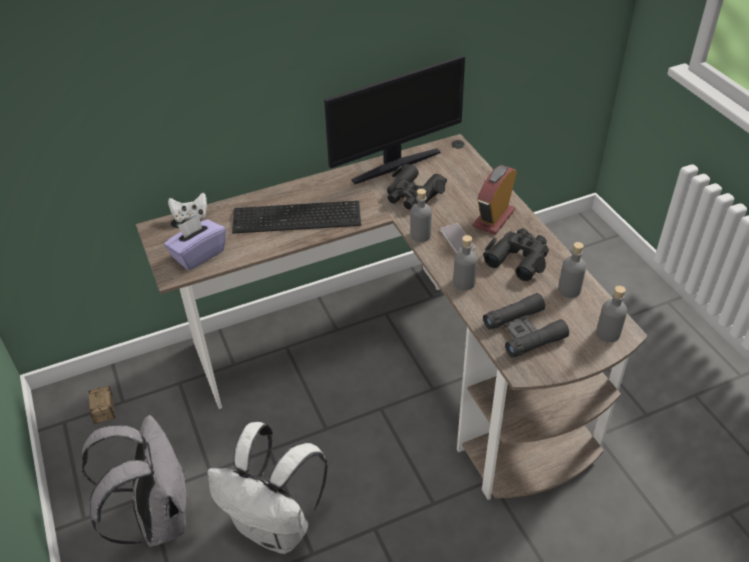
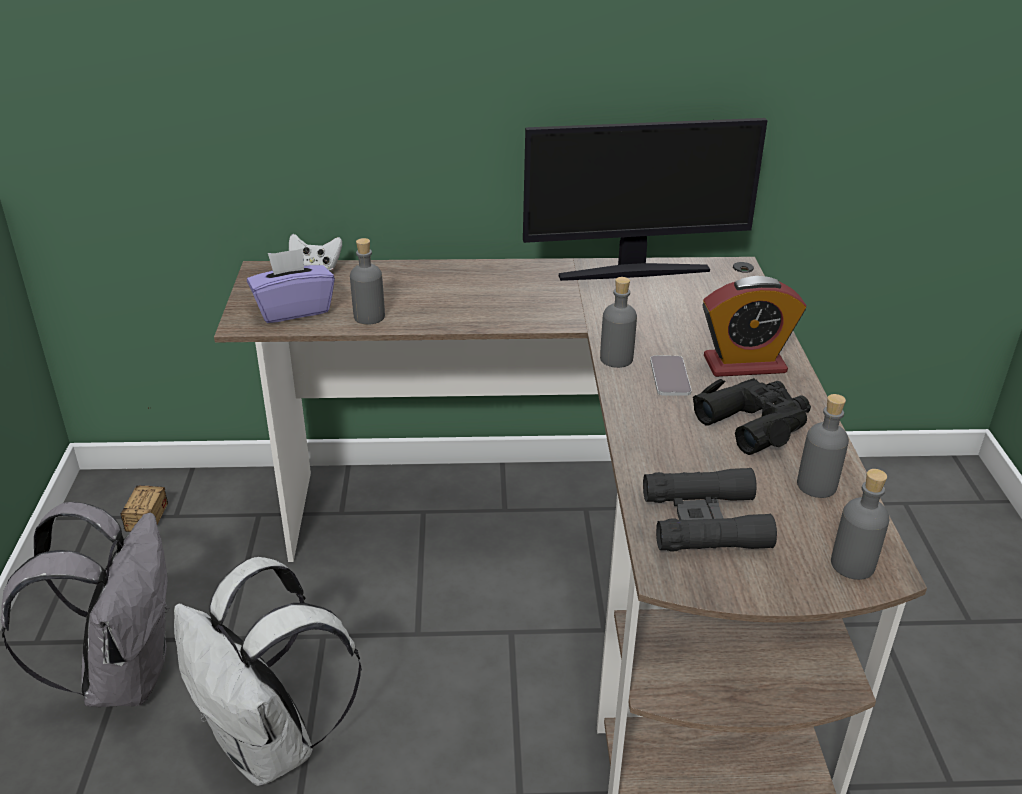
camera: 20 degrees right, 10 degrees down
keyboard [232,201,361,233] -> none
black binoculars [387,164,447,209] -> none
grey bottle [453,235,477,290] -> grey bottle moved to [350,238,385,325]
alarm clock [473,165,517,235] -> alarm clock turned 150 degrees counterclockwise [702,276,807,377]

